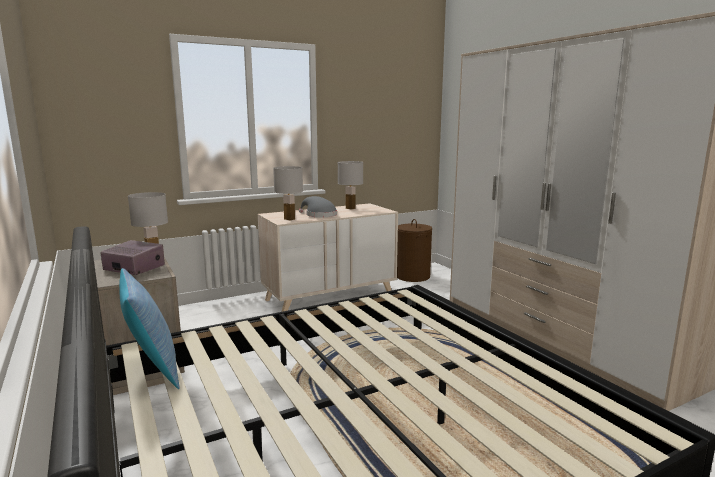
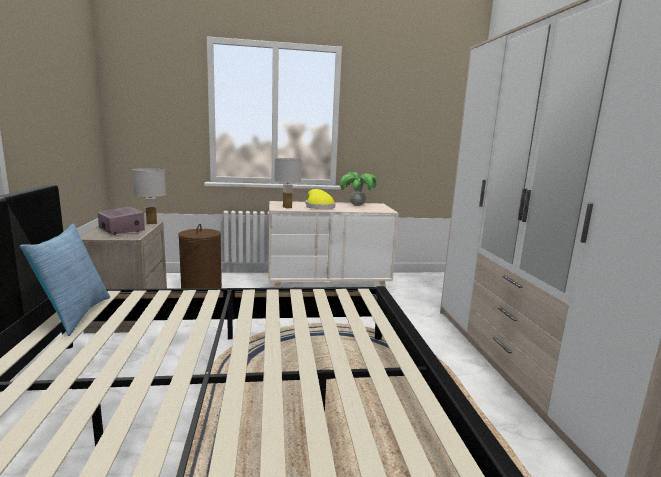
camera: 20 degrees right, 0 degrees up
grey hat [299,196,337,217] -> yellow hat [305,189,335,209]
white table lamp [337,161,363,210] -> potted plant [340,172,377,206]
brown laundry basket [397,219,432,282] -> brown laundry basket moved to [178,224,222,288]

